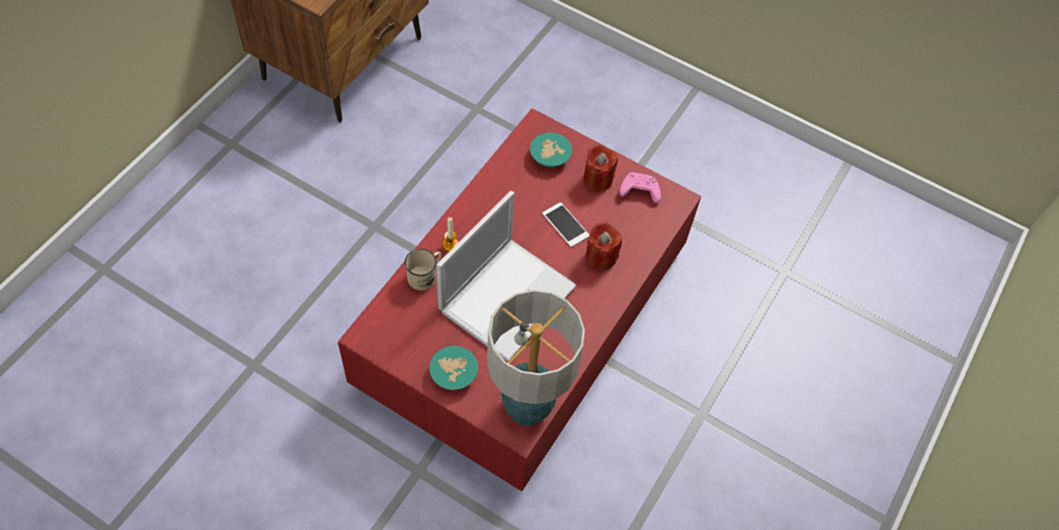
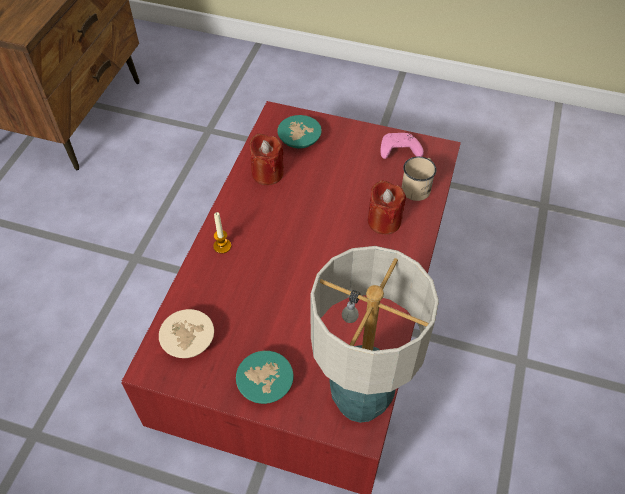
camera: 10 degrees left, 5 degrees down
beige mug [404,249,442,290] -> beige mug moved to [402,157,436,201]
laptop [436,191,576,361] -> none
phone [542,202,590,247] -> none
red candle [583,144,618,192] -> red candle moved to [249,133,284,185]
none -> beige bowl [159,309,214,358]

